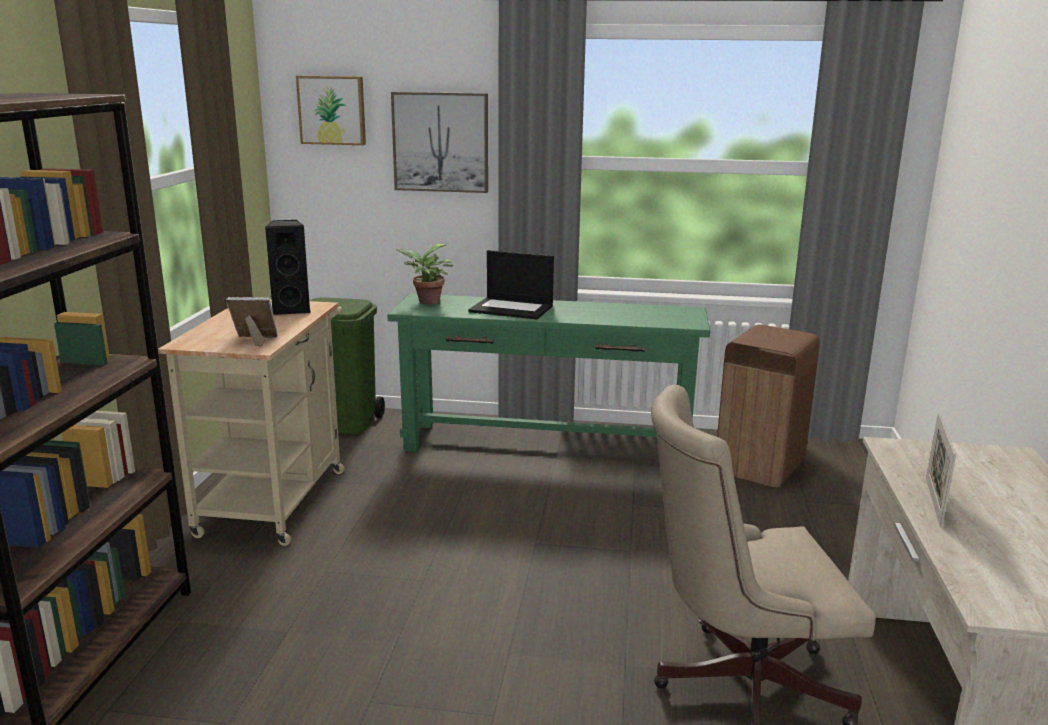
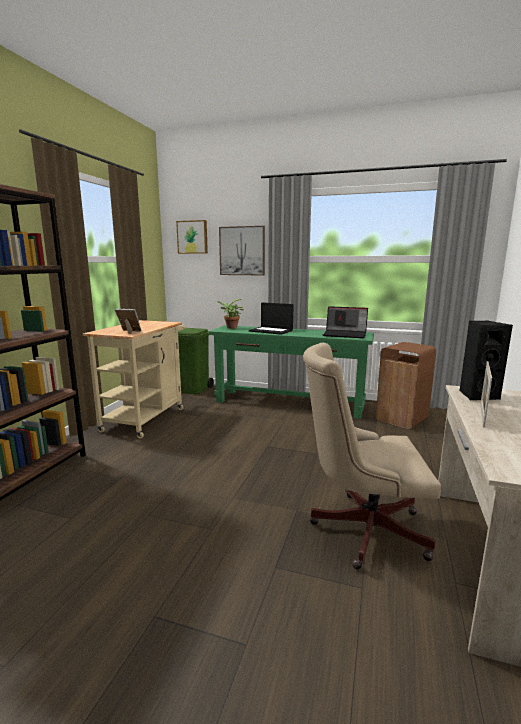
camera: 10 degrees right, 5 degrees down
black speaker [265,220,311,315] -> black speaker moved to [460,321,513,400]
none -> laptop [323,306,368,338]

